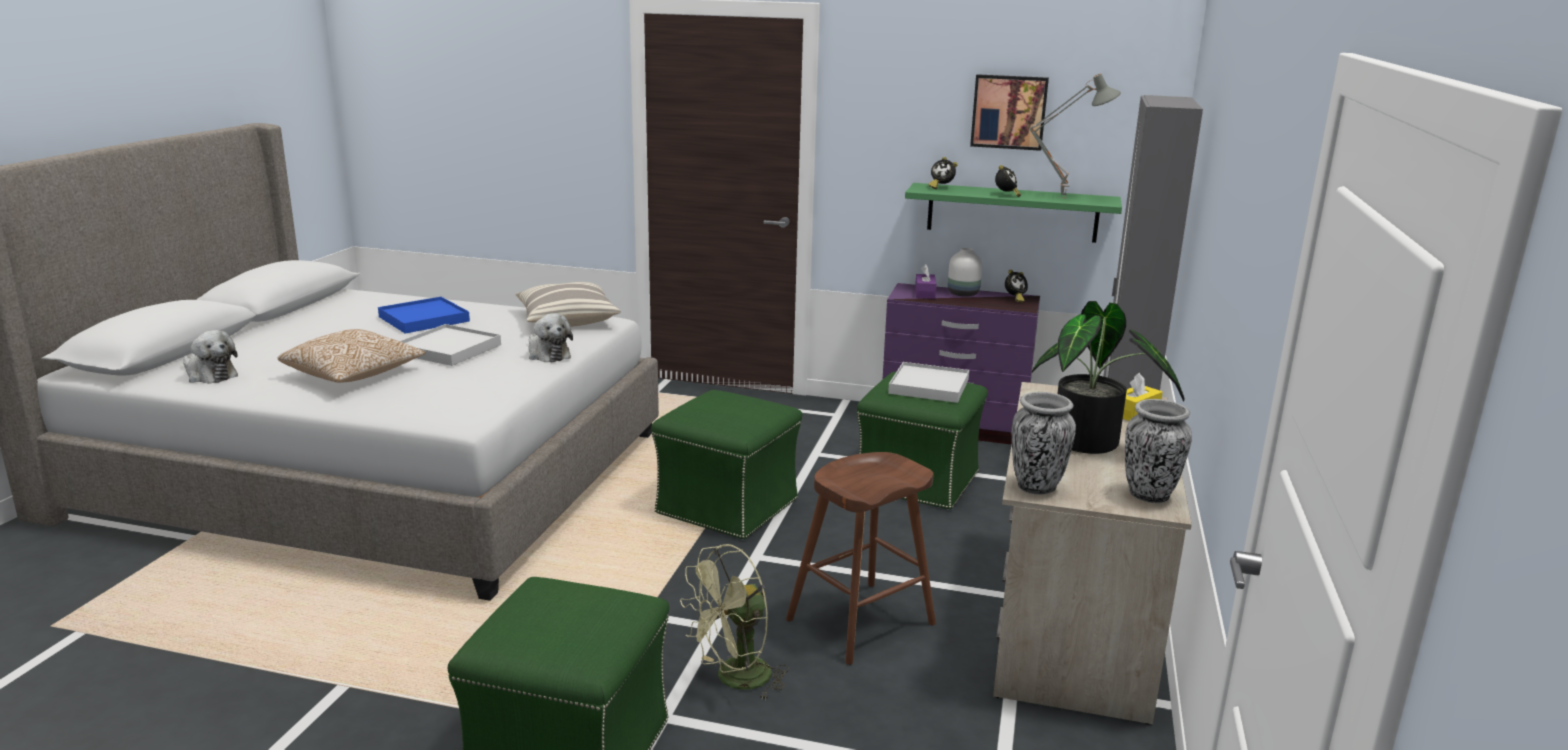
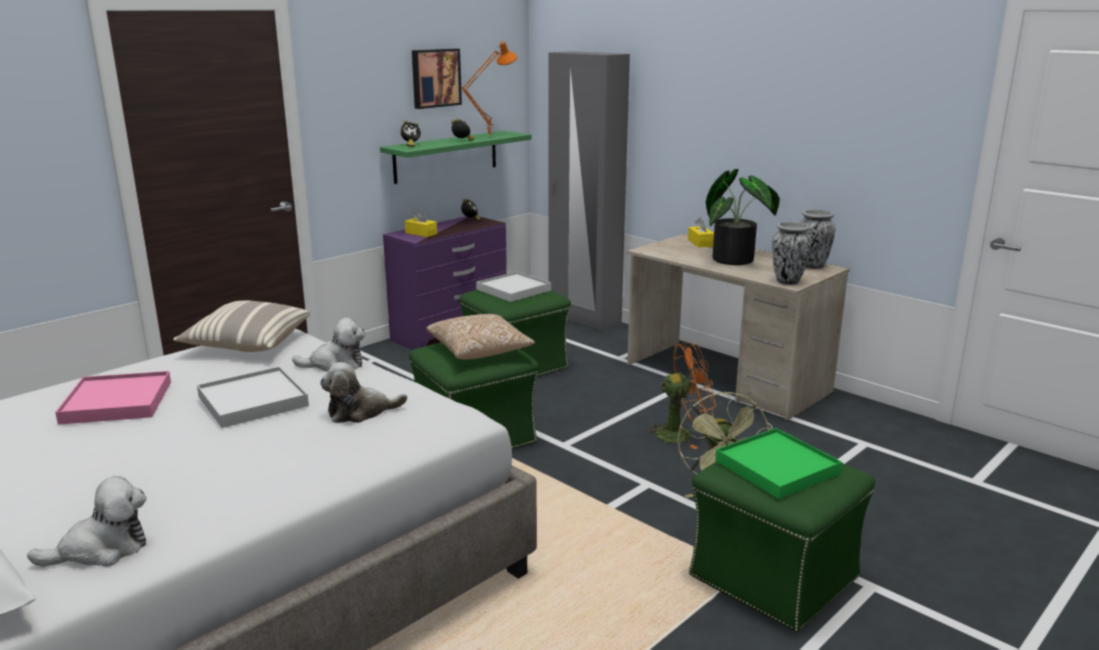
camera: 60 degrees left, 0 degrees up
pillow [278,329,426,383] -> pillow moved to [426,314,535,359]
blue tray [378,297,470,333] -> pink tray [55,371,171,425]
brown stool [786,452,936,665] -> orange fan [643,343,716,449]
purple tissue box [915,264,936,299] -> yellow tissue box [405,209,437,237]
white vase [948,248,982,297] -> none
grey table lamp [1029,73,1121,198] -> orange table lamp [461,41,517,137]
none -> plush toy [320,362,407,423]
none -> green tray [715,428,842,499]

